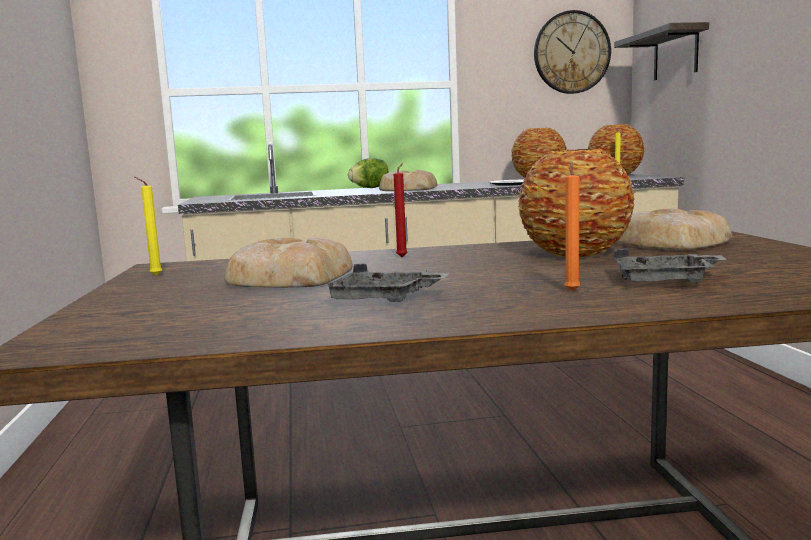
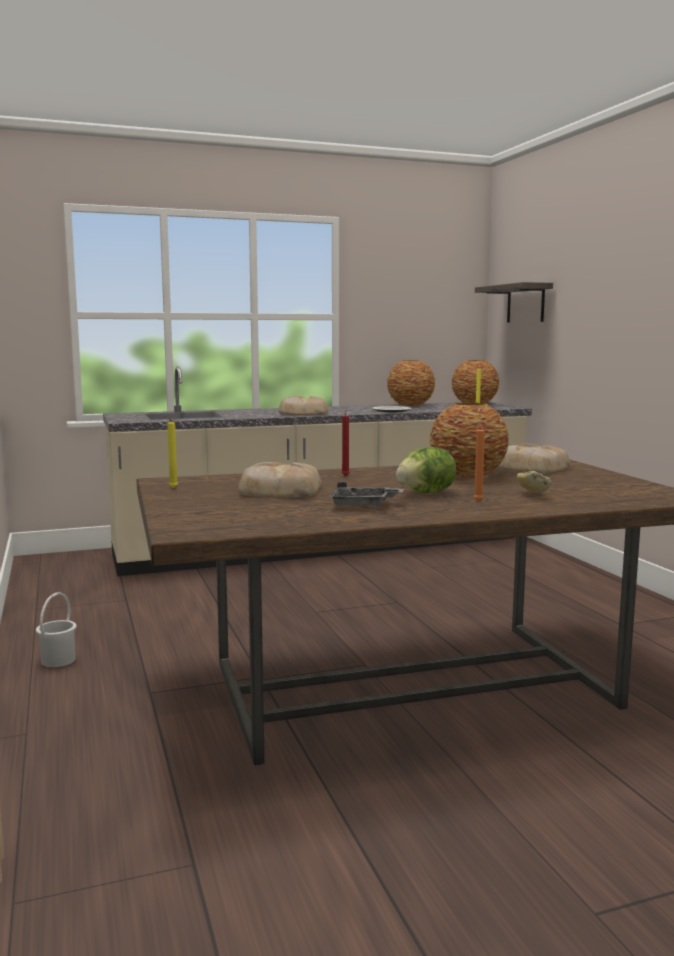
camera: 10 degrees left, 0 degrees up
lettuce [348,158,389,188] -> lettuce moved to [396,447,456,493]
wall clock [534,10,611,94] -> none
grey tray [614,249,728,283] -> bread [517,471,552,493]
none -> white bucket [36,592,77,667]

